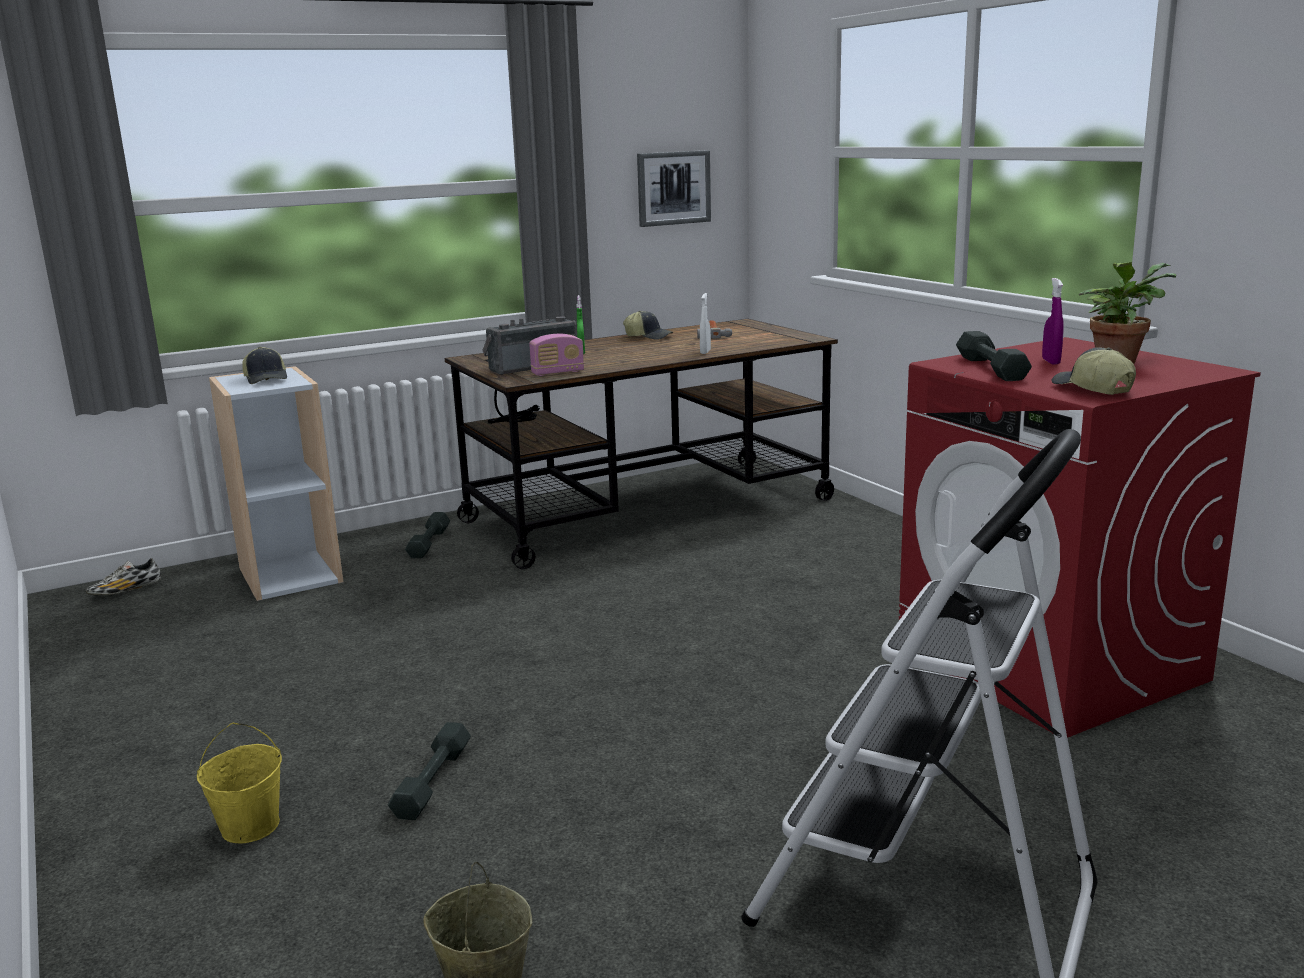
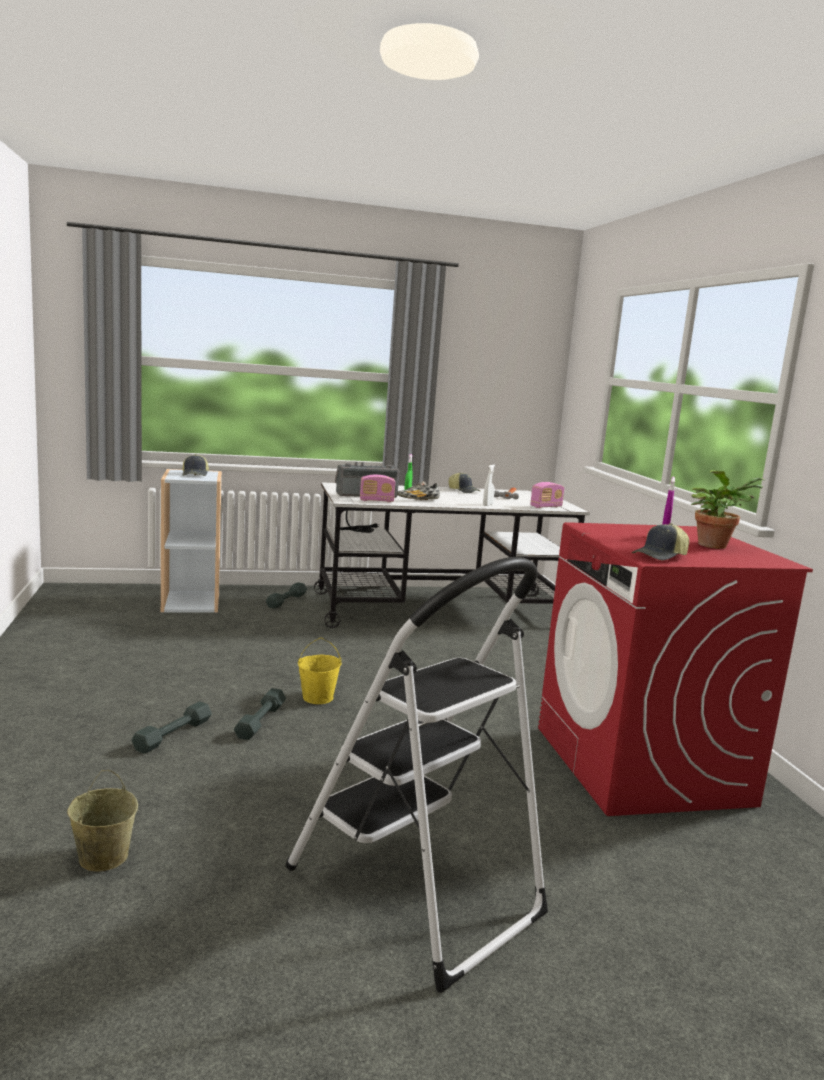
camera: 15 degrees right, 5 degrees down
shoe [86,558,161,595] -> shoe moved to [397,481,440,501]
yellow bucket [197,723,282,844] -> yellow bucket moved to [298,638,342,704]
brown desk [445,319,838,569] -> white desk [314,482,590,628]
picture [637,150,711,227] -> none
grey dumbbell [956,331,1032,381] -> grey dumbbell moved to [234,688,286,740]
cap [1052,347,1136,395] -> cap turned 120 degrees counterclockwise [632,523,689,561]
none -> radio [530,482,564,508]

